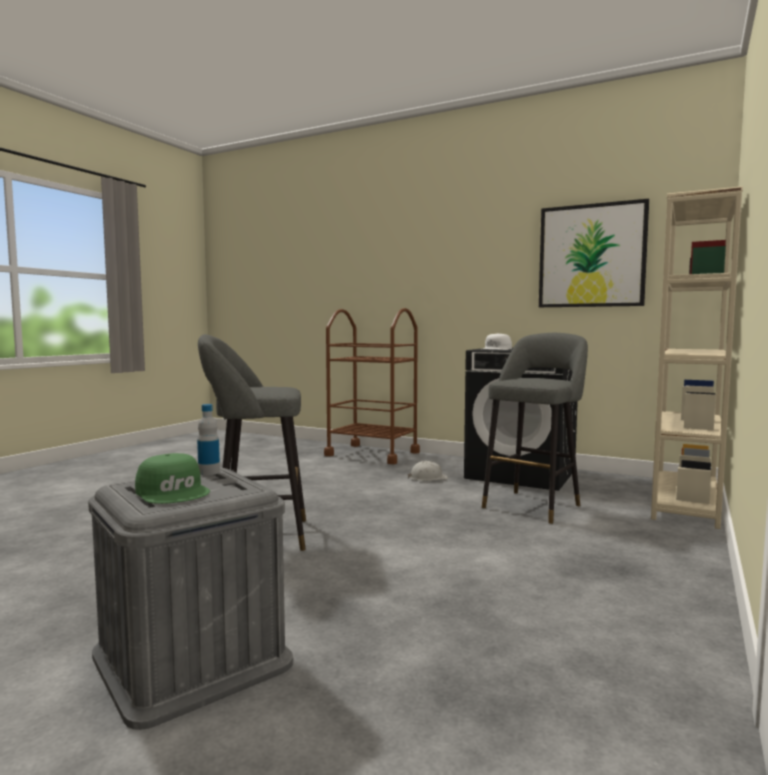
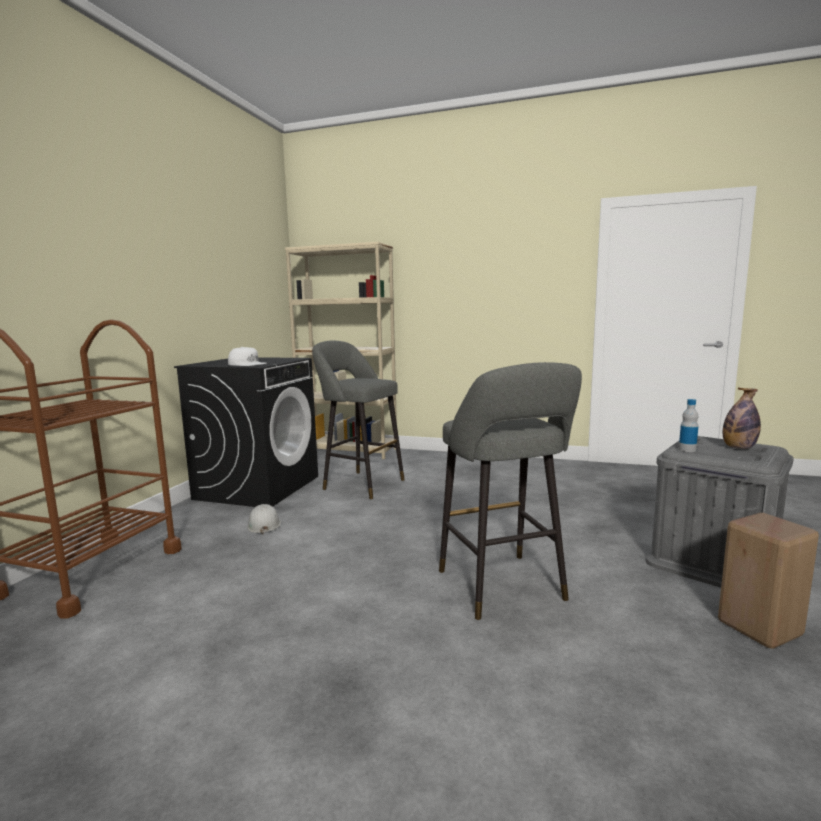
camera: 100 degrees left, 5 degrees up
green cap [135,453,210,504] -> bottle [723,388,761,449]
picture [539,199,649,307] -> none
none -> beige stool [718,513,819,649]

